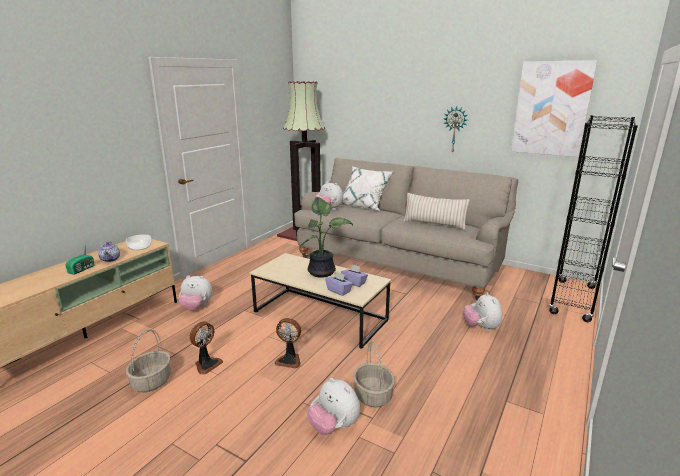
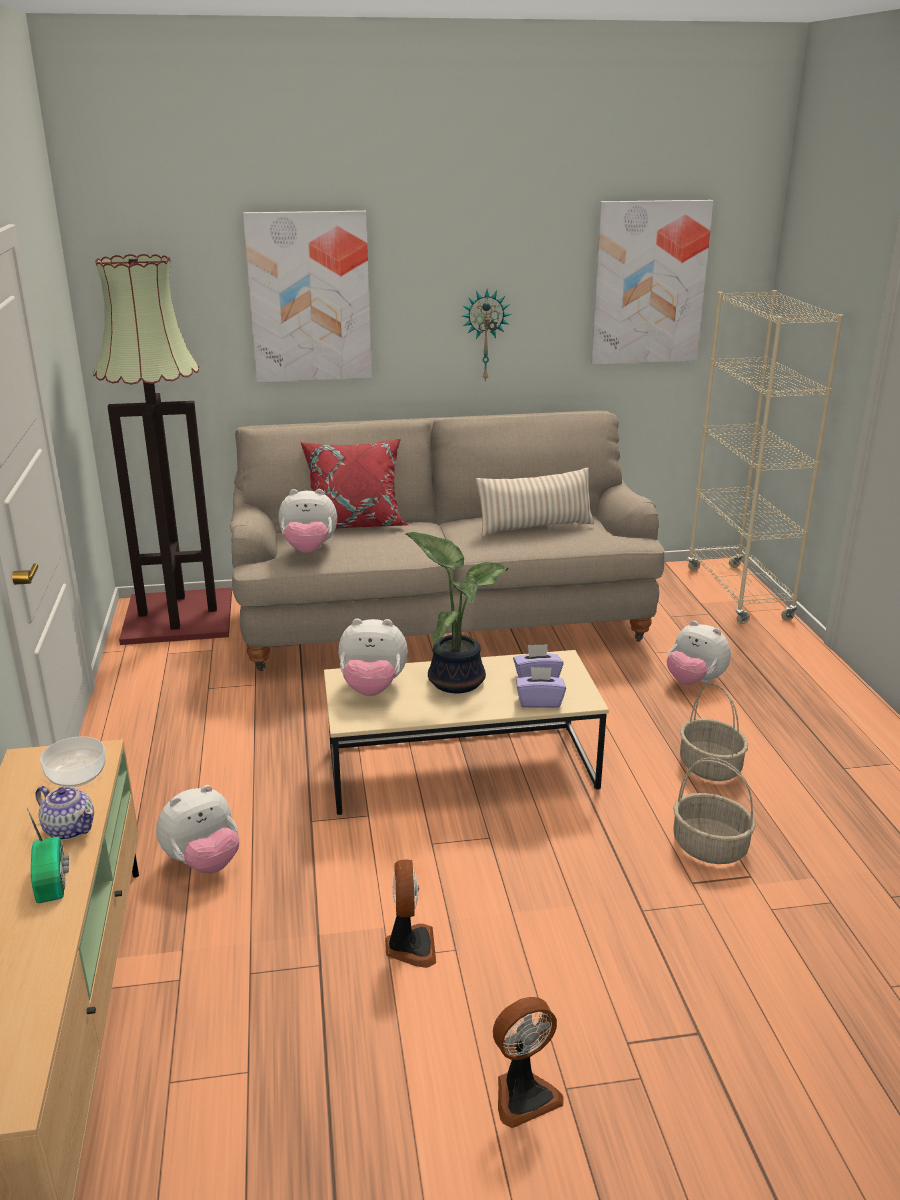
camera: 40 degrees left, 5 degrees up
basket [126,330,171,392] -> basket moved to [680,683,748,781]
fan [274,318,301,368] -> fan moved to [493,997,564,1128]
plush toy [307,378,360,435] -> plush toy moved to [339,618,408,696]
white pillow [342,166,393,211] -> red pillow [300,439,409,529]
black bookcase [549,115,638,322] -> beige bookcase [687,290,843,624]
none -> picture [243,211,372,383]

